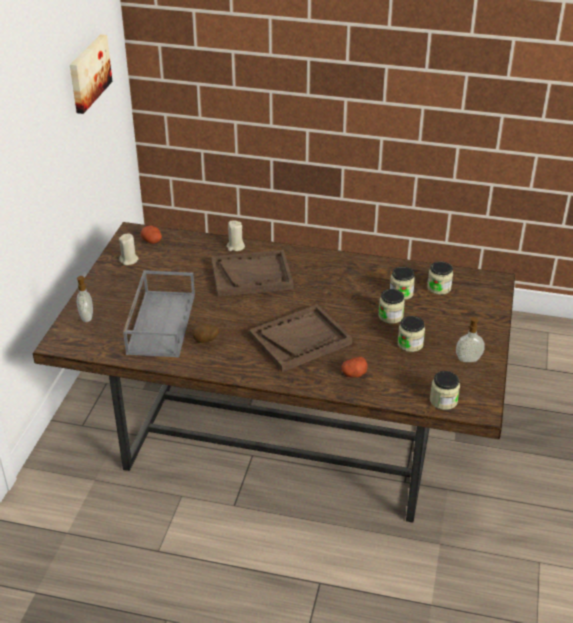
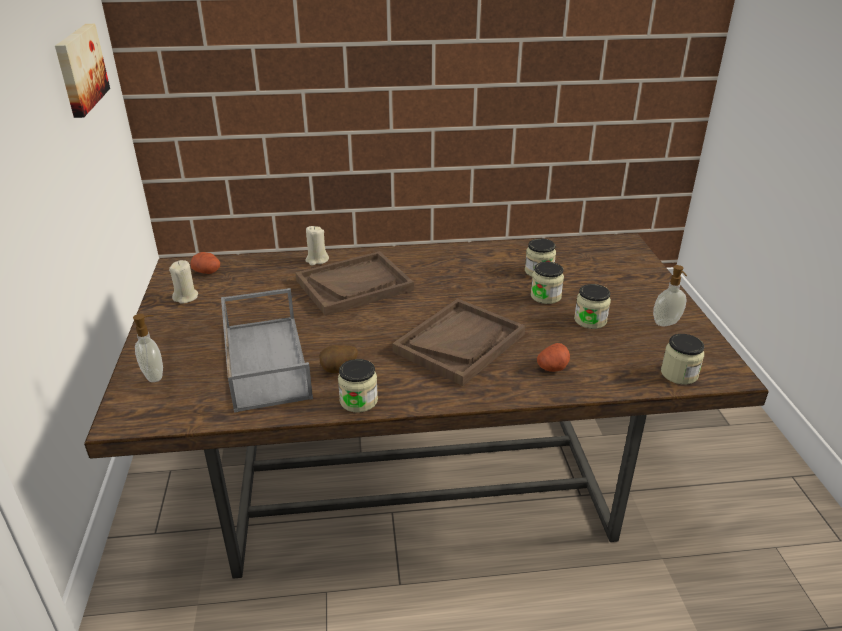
camera: 20 degrees left, 5 degrees down
jar [427,261,453,295] -> jar moved to [338,359,378,413]

